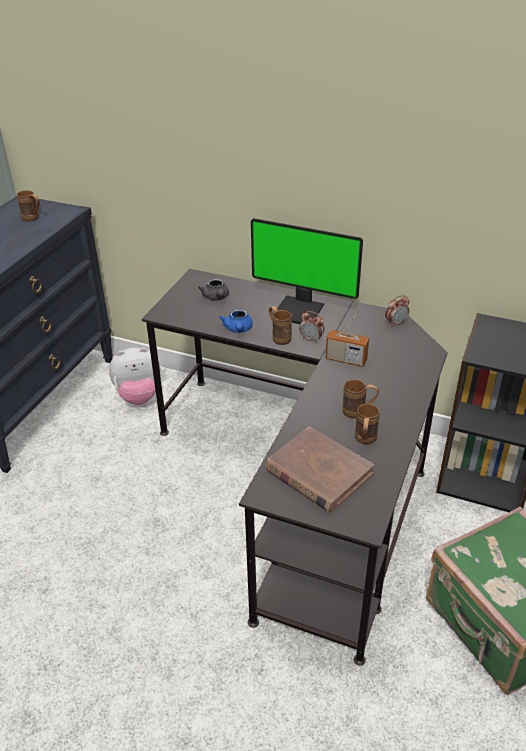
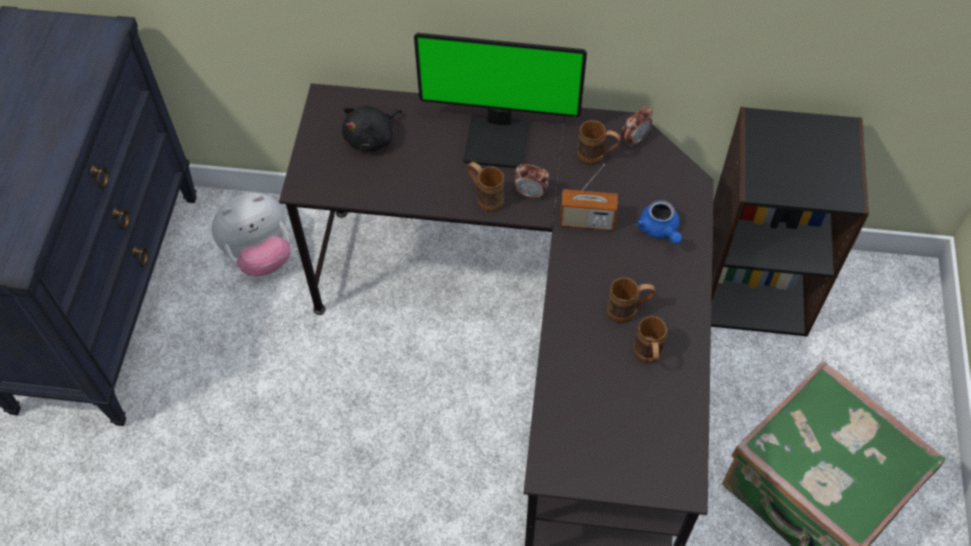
camera: 15 degrees left, 20 degrees up
brown mug [16,190,40,222] -> brown mug moved to [577,120,621,165]
grey teapot [198,278,229,300] -> black plush toy [342,106,402,151]
blue teapot [219,308,253,333] -> blue teapot moved to [636,200,682,244]
brown book [265,427,374,513] -> none

